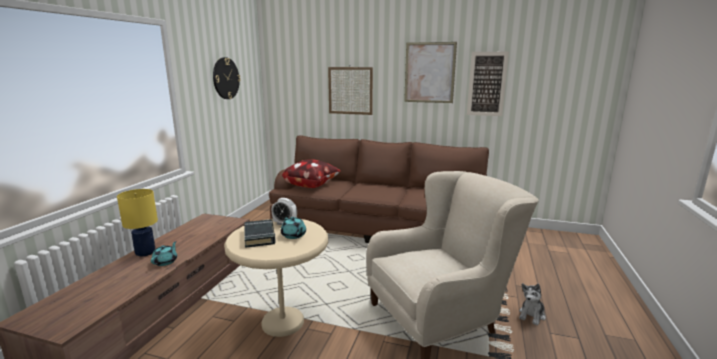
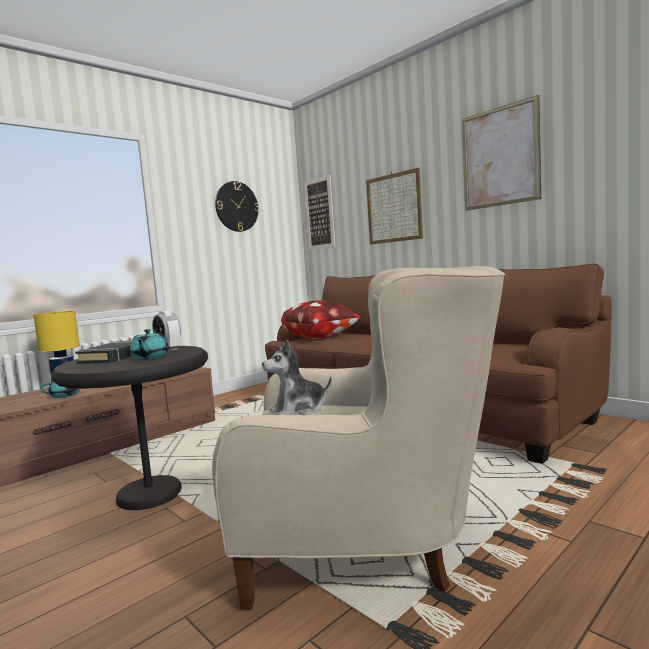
camera: 30 degrees right, 10 degrees down
beige side table [224,219,328,337] -> black side table [51,346,208,510]
picture [467,52,509,116] -> picture moved to [303,175,335,250]
plush toy [519,283,546,325] -> plush toy moved to [262,340,332,415]

